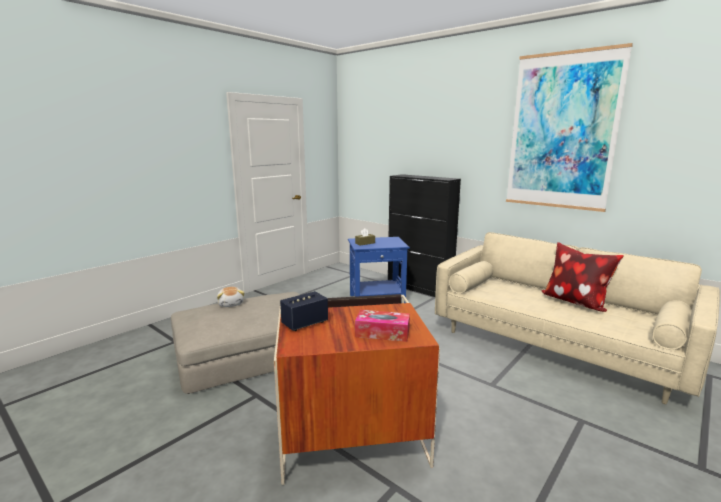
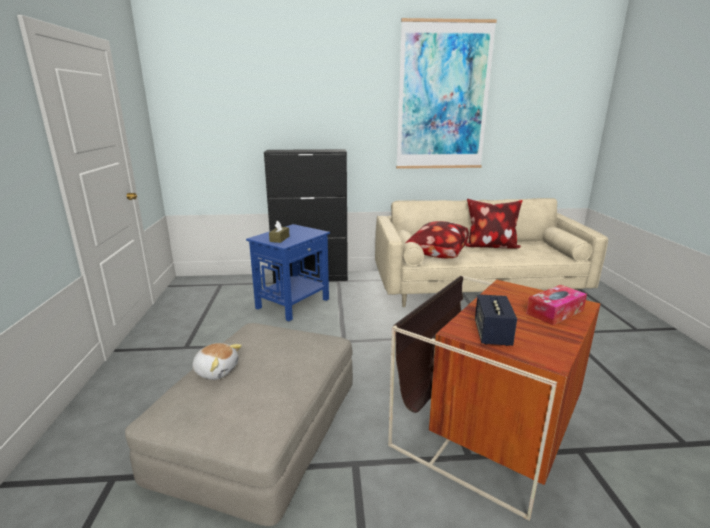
camera: 45 degrees left, 5 degrees up
none -> pillow [406,221,469,258]

